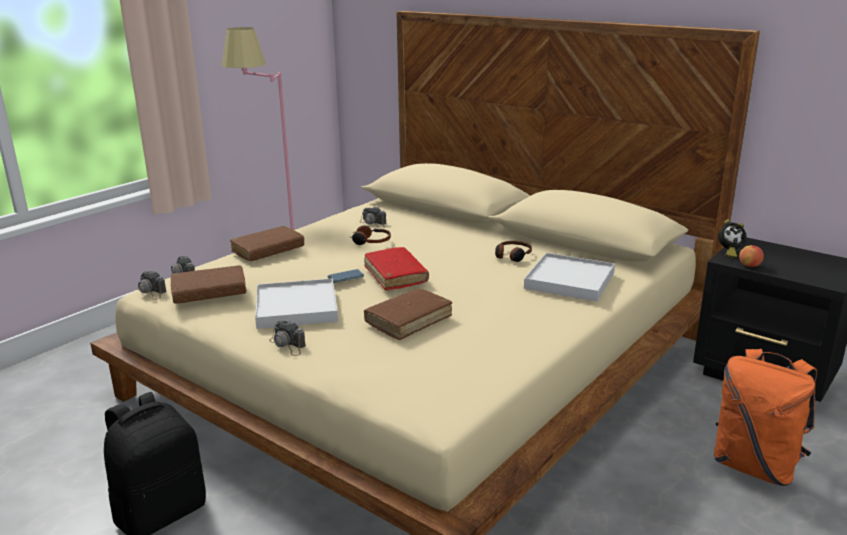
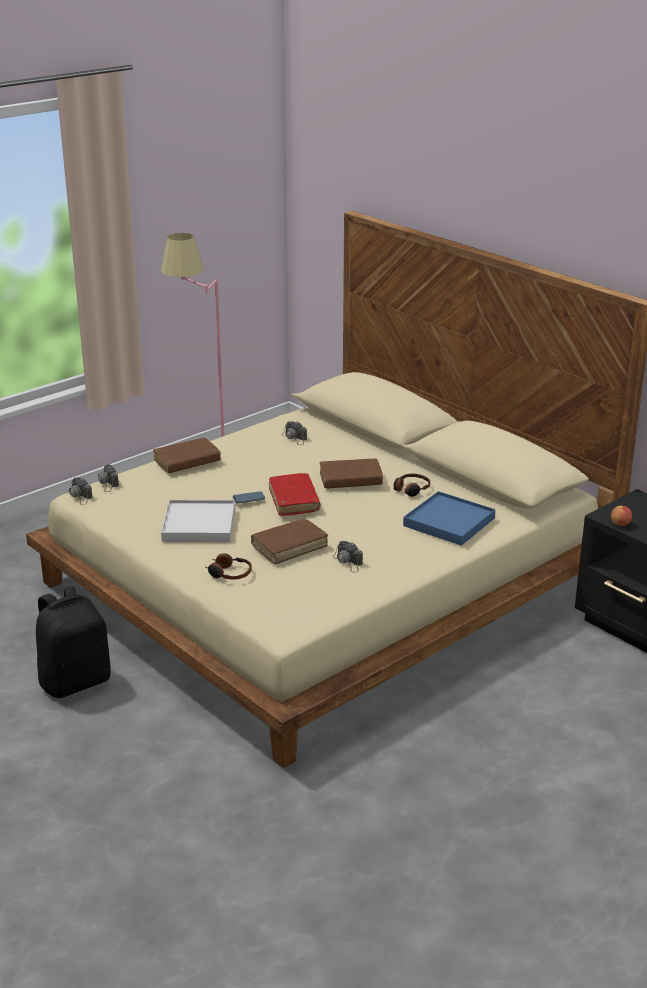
camera: 10 degrees right, 5 degrees up
brown book [171,265,246,304] -> brown book moved to [320,459,383,488]
camera [269,321,306,356] -> camera moved to [333,541,363,573]
headphones [350,225,391,245] -> headphones moved to [206,553,252,580]
white tray [524,253,615,302] -> blue tray [403,491,495,546]
orange backpack [714,349,817,486] -> none
alarm clock [718,219,747,258] -> none

